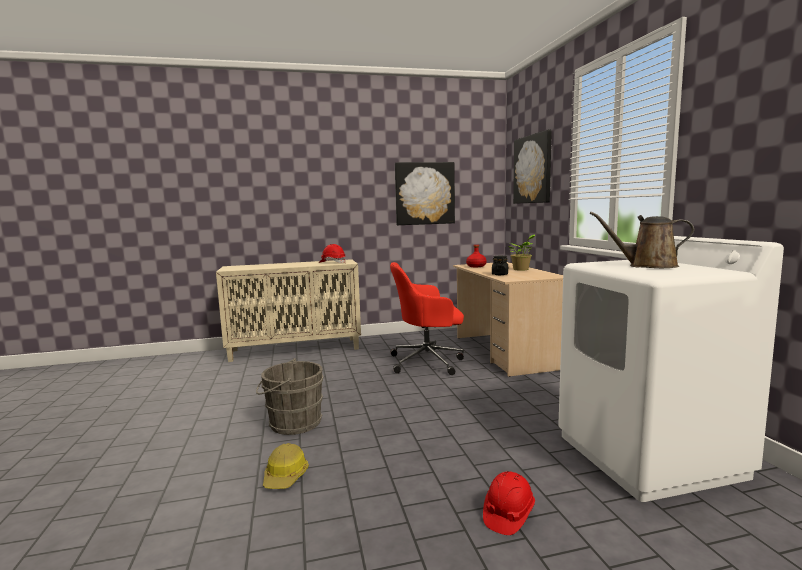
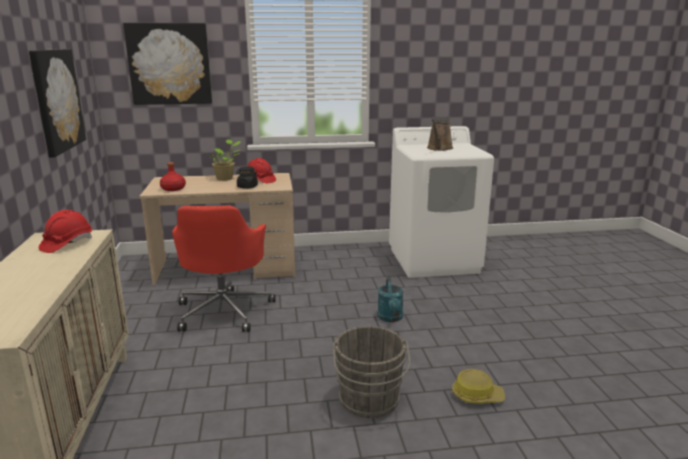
camera: 85 degrees left, 10 degrees up
red hard hat [483,471,535,535] -> red hard hat moved to [248,158,276,183]
none -> turquoise watering can [378,278,403,322]

